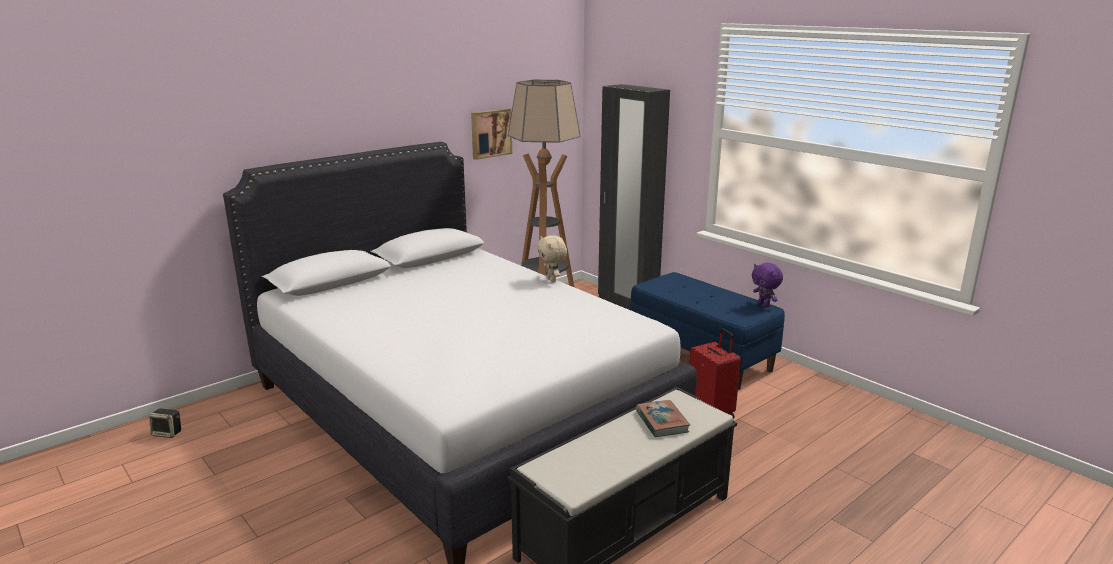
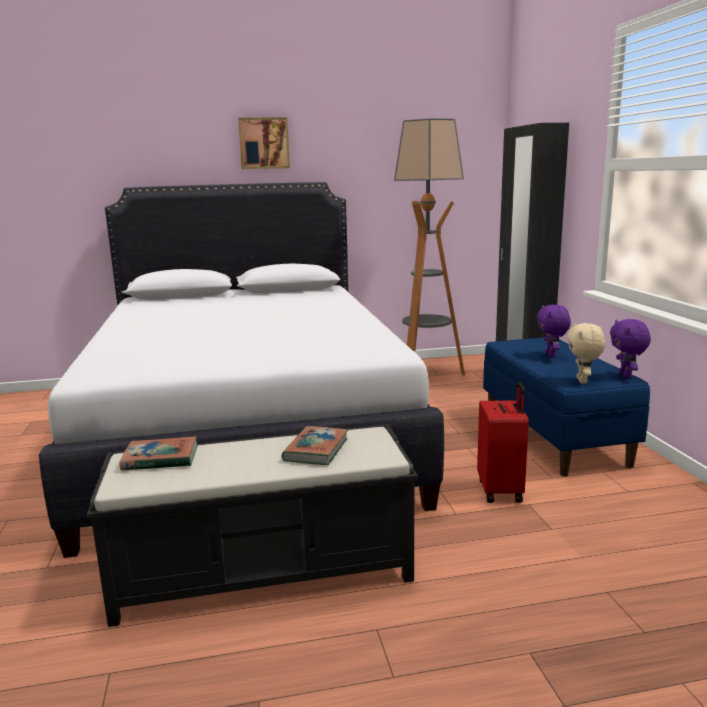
camera: 30 degrees right, 5 degrees down
speaker [149,409,181,438] -> none
picture [471,108,512,160] -> picture moved to [238,117,290,169]
beige plush toy [537,235,567,283] -> beige plush toy moved to [567,323,605,384]
none -> book [119,436,197,471]
none -> purple plush toy [537,304,571,358]

